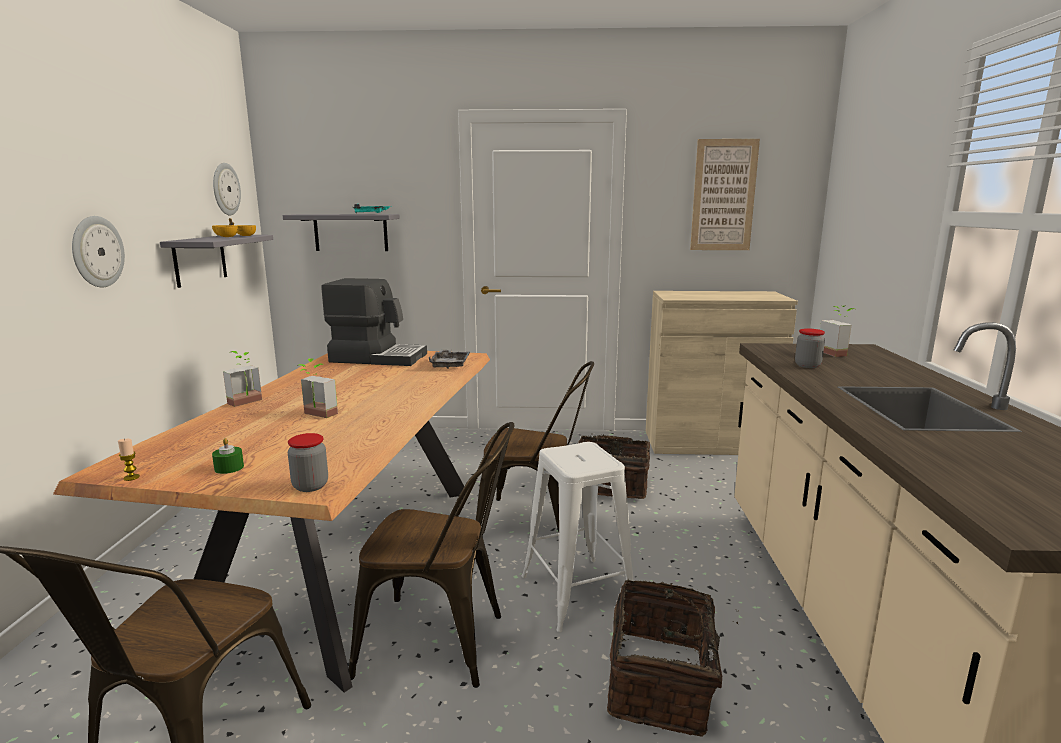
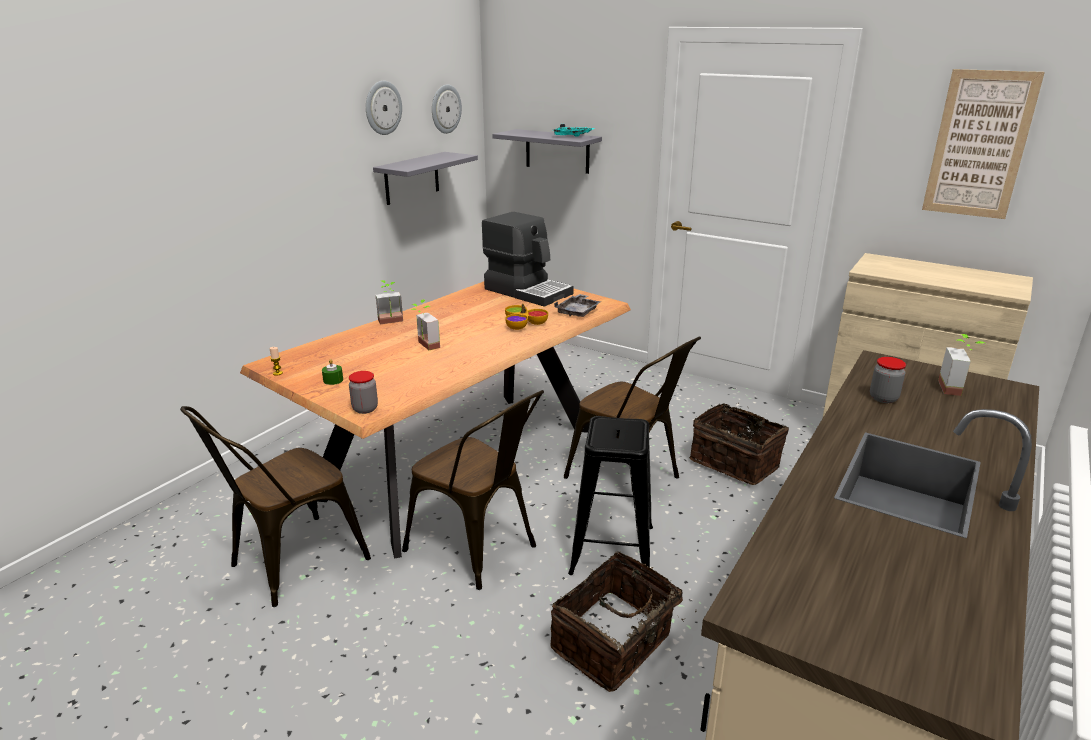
camera: 30 degrees right, 10 degrees up
wall clock [72,216,125,287] -> wall clock moved to [366,81,402,135]
bowl [212,218,256,237] -> bowl moved to [505,304,548,330]
white stool [522,442,634,632] -> black stool [568,416,653,575]

